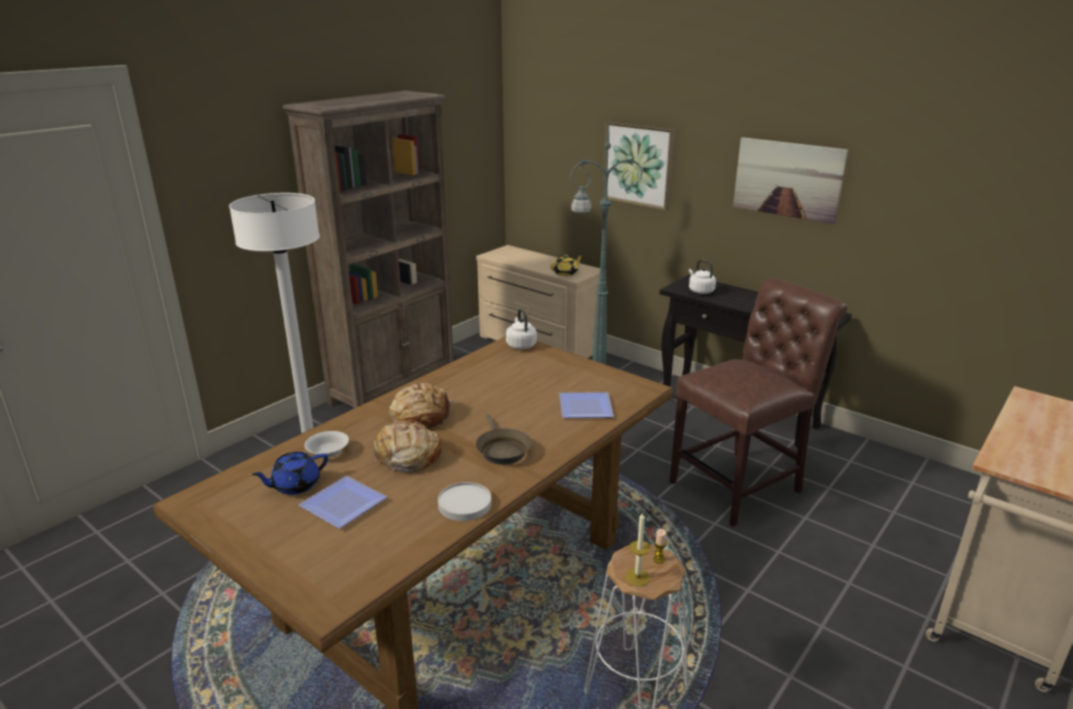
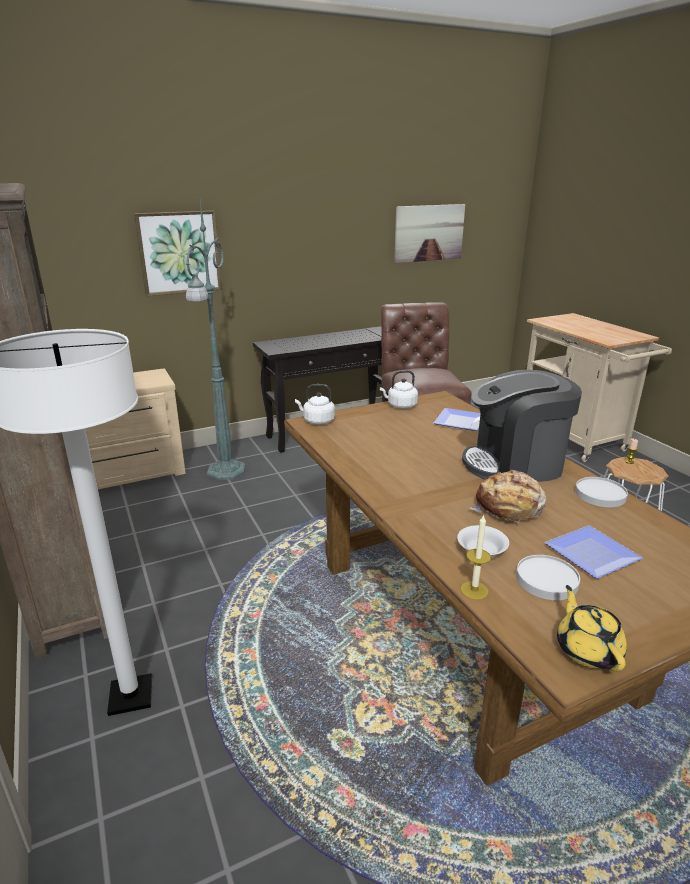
camera: 65 degrees left, 0 degrees up
blue teapot [252,452,328,495] -> white plate [516,555,580,600]
bread [389,383,452,429] -> none
brown frying pan [476,414,532,465] -> coffee machine [462,370,582,482]
yellow teapot [550,254,583,276] -> yellow teapot moved to [557,585,627,671]
candle [625,512,651,587] -> candle moved to [461,514,491,600]
white kettle [689,260,716,294] -> white kettle moved to [380,370,418,409]
picture [733,137,848,224] -> picture moved to [394,204,465,263]

